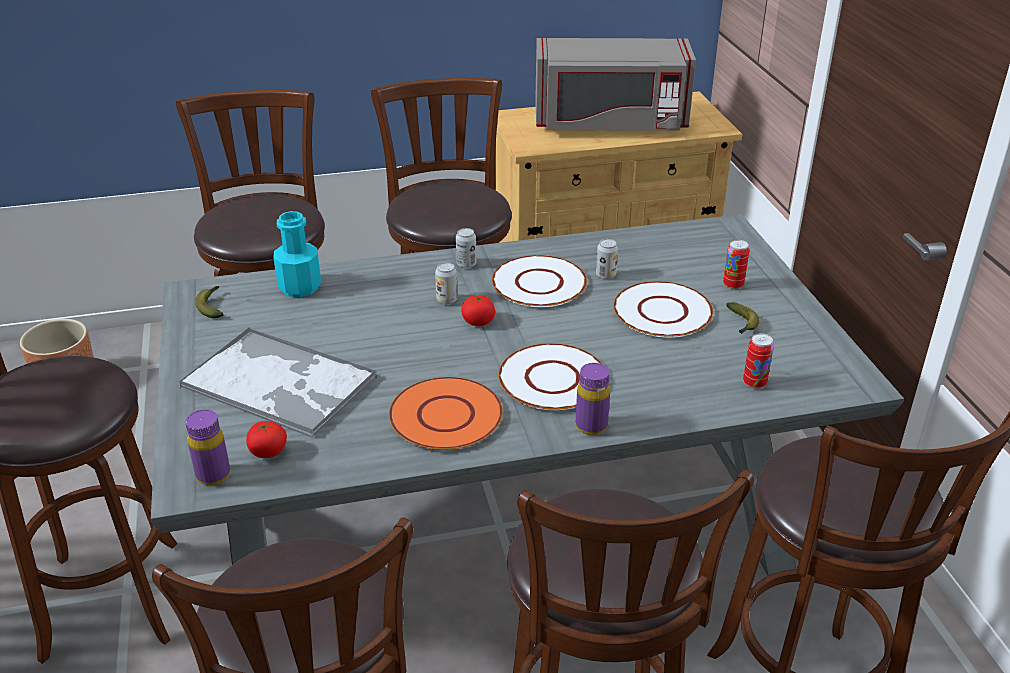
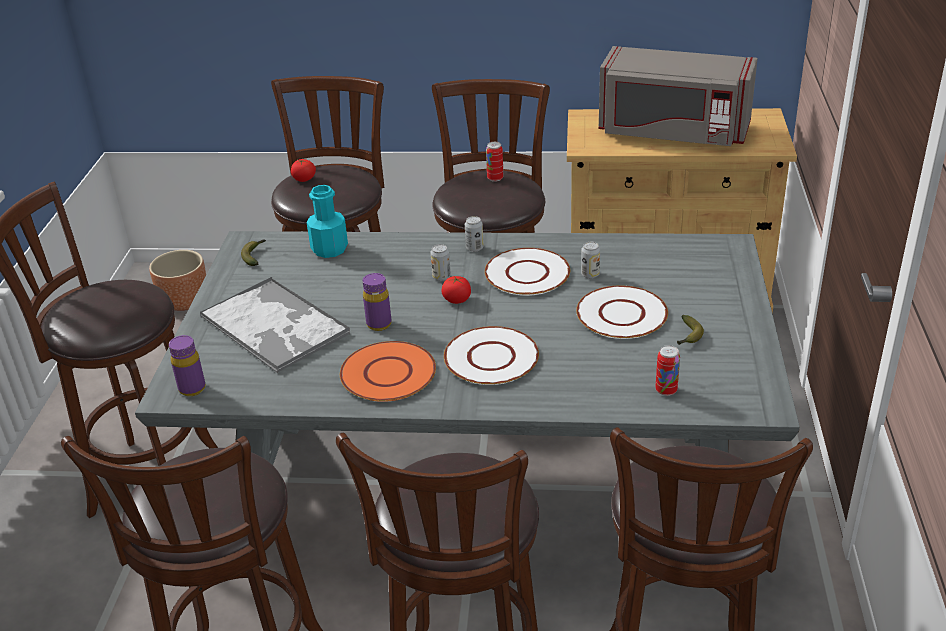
camera: 20 degrees right, 0 degrees up
tomato [246,421,287,458] -> tomato moved to [291,159,316,182]
purple bottle [576,363,610,435] -> purple bottle moved to [363,273,392,331]
can [723,240,749,290] -> can moved to [486,142,503,182]

